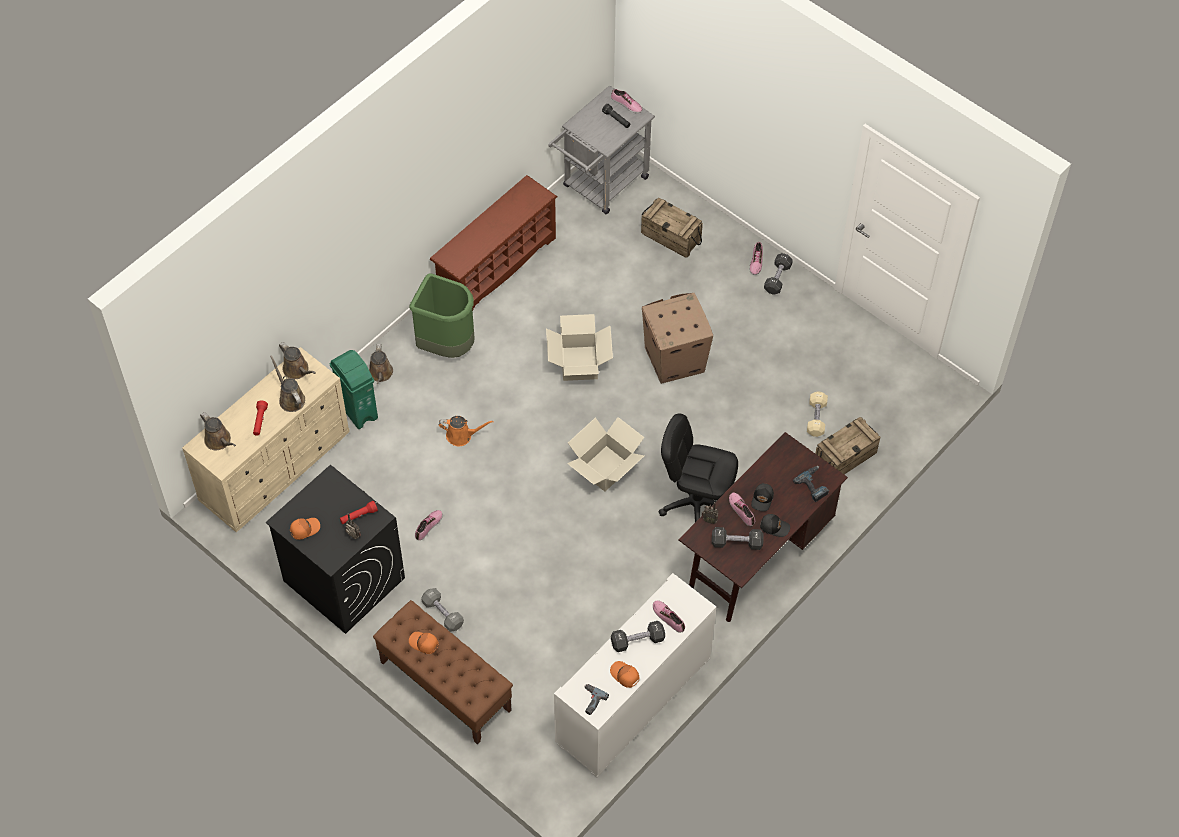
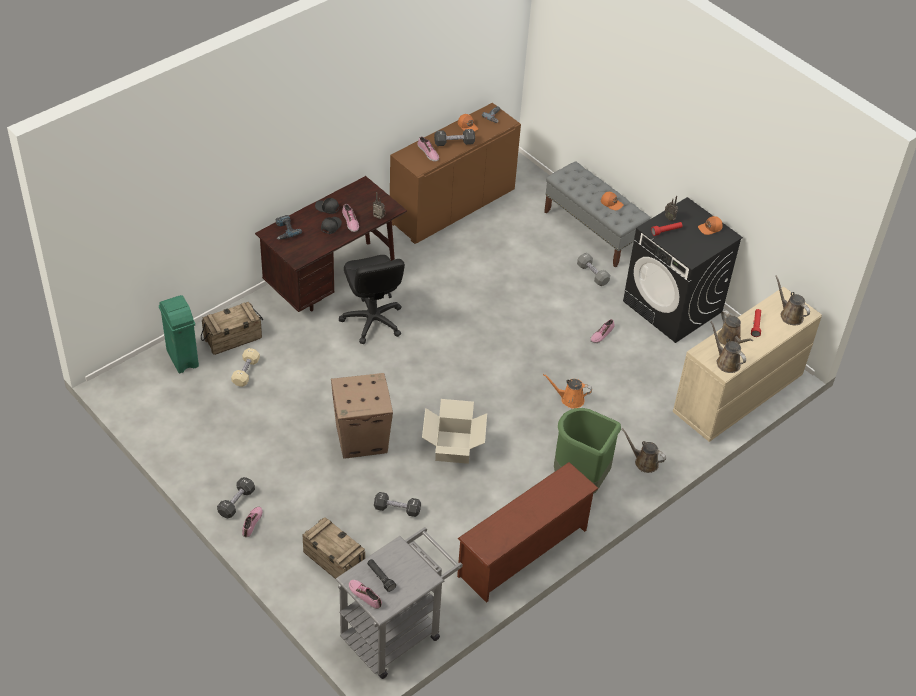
camera: 175 degrees left, 10 degrees down
green trash can [330,350,378,429] -> green trash can moved to [159,295,199,373]
brown watering can [369,344,393,384] -> brown watering can turned 60 degrees counterclockwise [622,428,666,473]
brown bench [373,600,513,745] -> grey bench [544,162,651,268]
white cabinet [554,573,716,778] -> brown cabinet [390,103,521,244]
cardboard box [567,417,644,492] -> none
black office chair [658,414,738,522] -> black office chair turned 45 degrees clockwise [339,255,405,344]
black dumbbell [712,527,764,550] -> black dumbbell moved to [374,492,421,517]

